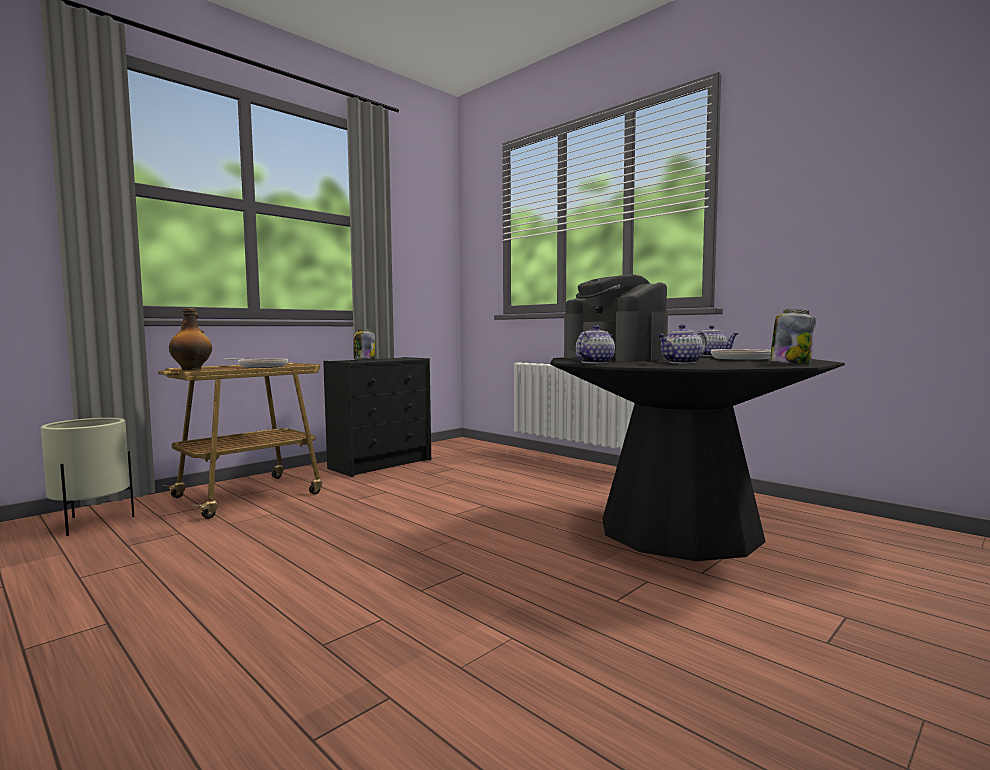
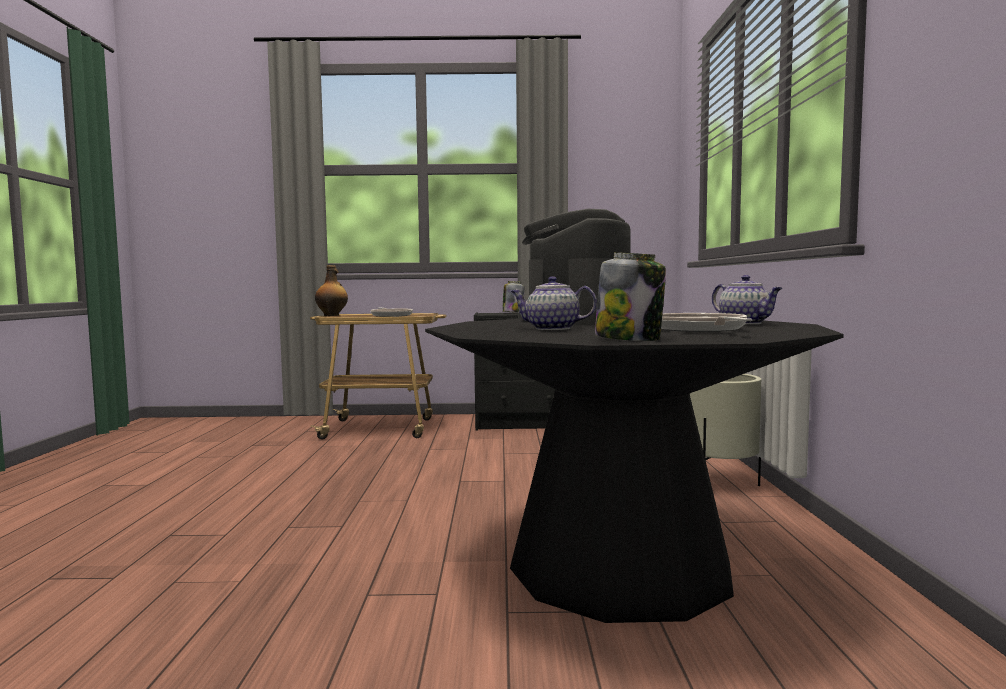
camera: 45 degrees right, 0 degrees up
beige planter [41,418,134,536] -> beige planter moved to [690,374,761,486]
teapot [576,325,615,364] -> none

